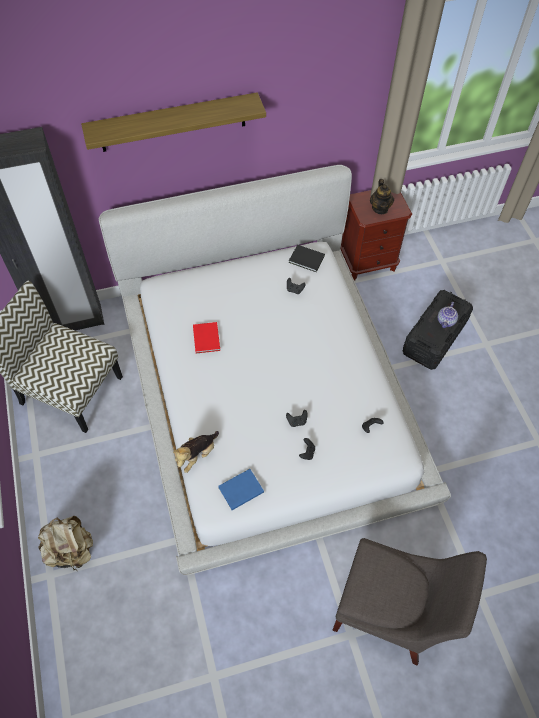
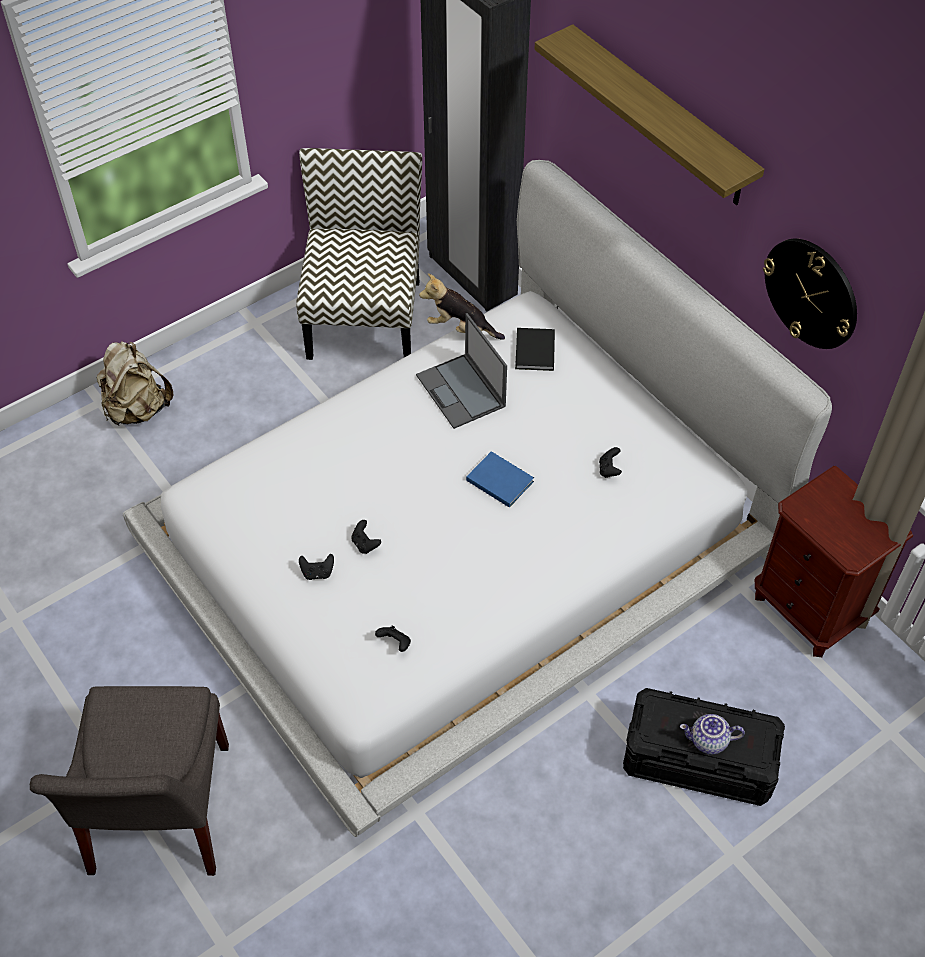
camera: 70 degrees right, 5 degrees down
plush toy [173,431,219,473] -> plush toy moved to [419,273,505,340]
red book [193,322,220,354] -> laptop [416,313,507,429]
blue book [218,469,264,510] -> blue book moved to [466,451,534,508]
black book [289,245,325,272] -> black book moved to [515,328,555,371]
teapot [370,179,394,214] -> none
none -> wall clock [763,239,857,349]

